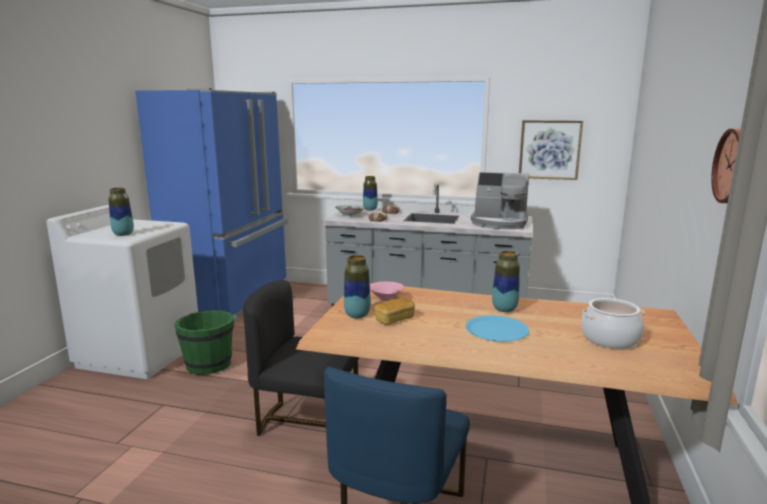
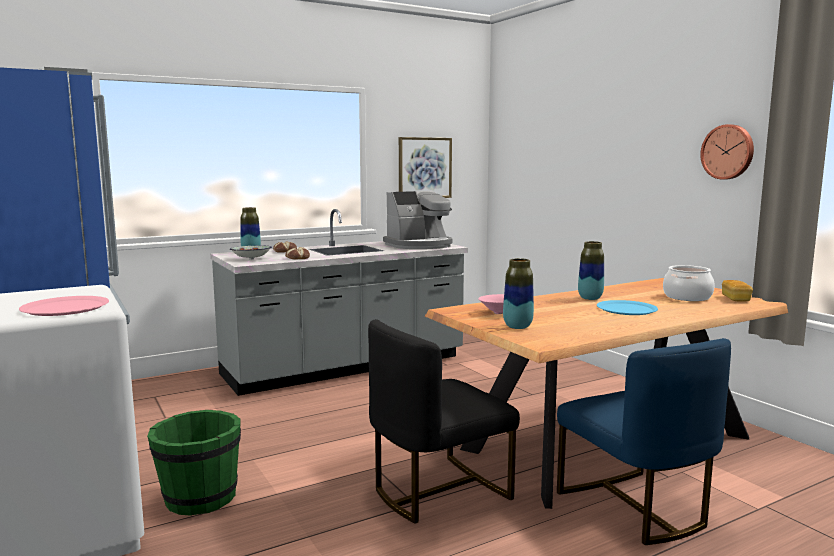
camera: 45 degrees left, 5 degrees down
vase [108,188,134,236] -> pink plate [19,296,109,316]
bread [374,298,415,325] -> bread moved to [722,280,753,302]

